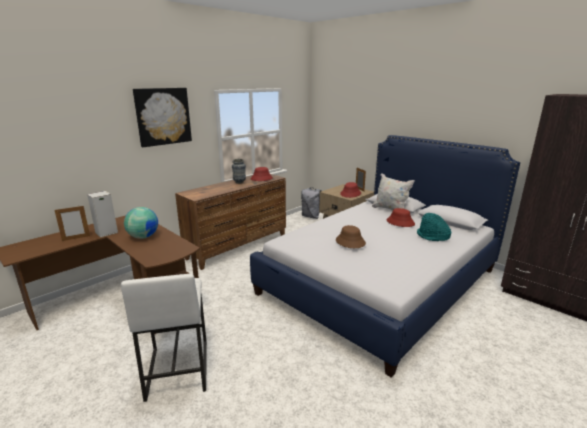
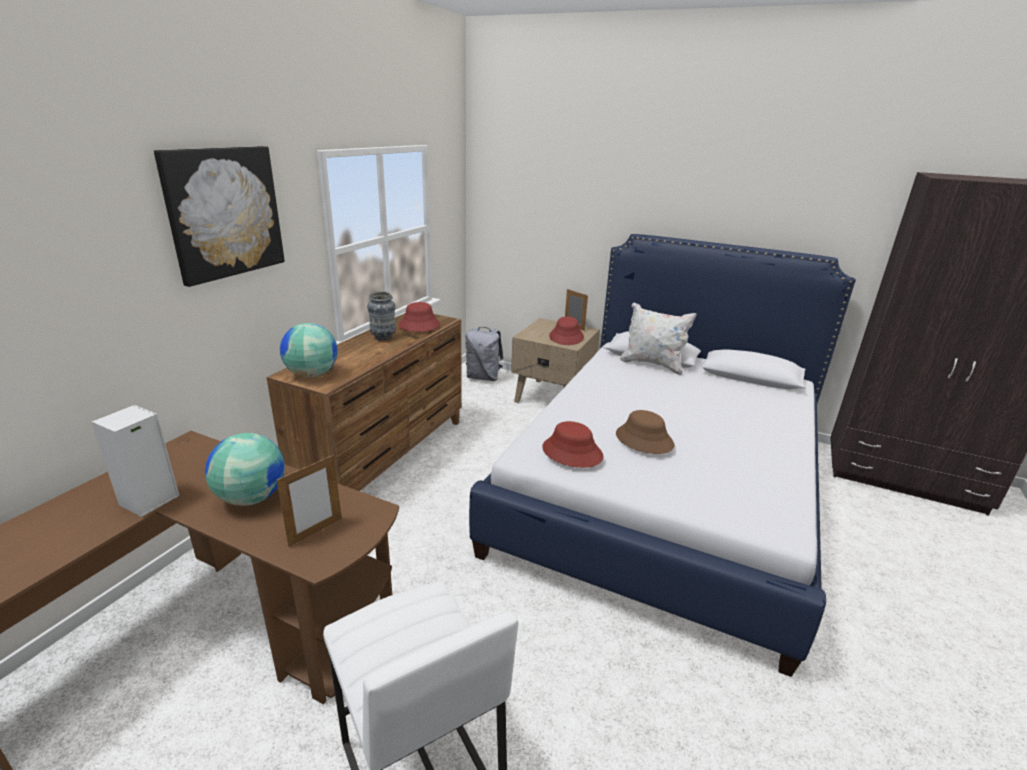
camera: 20 degrees left, 5 degrees up
picture frame [54,206,90,241] -> picture frame moved to [277,455,342,547]
red hat [387,208,415,227] -> red hat moved to [542,421,604,468]
turquoise hat [417,213,451,241] -> none
none -> globe [280,323,338,377]

